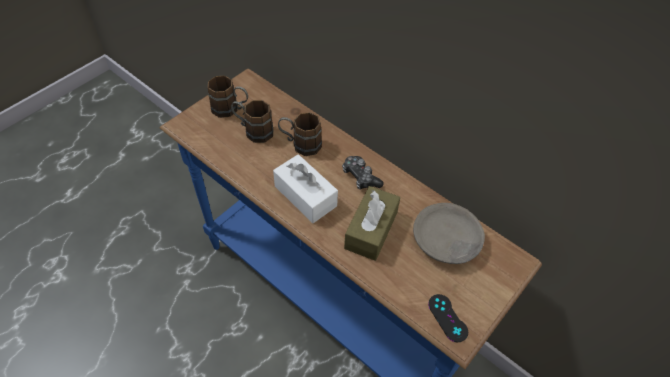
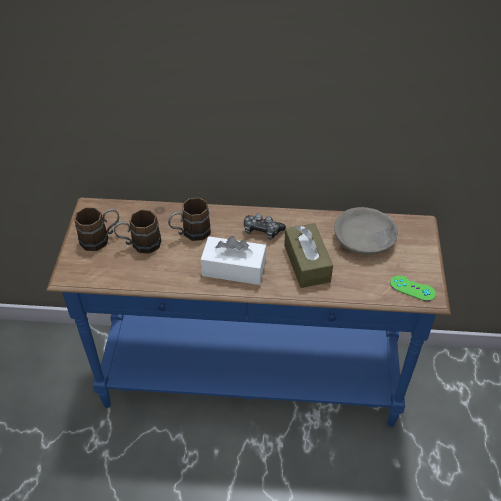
camera: 35 degrees left, 5 degrees down
black game controller [428,294,468,342] -> green game controller [390,275,436,301]

